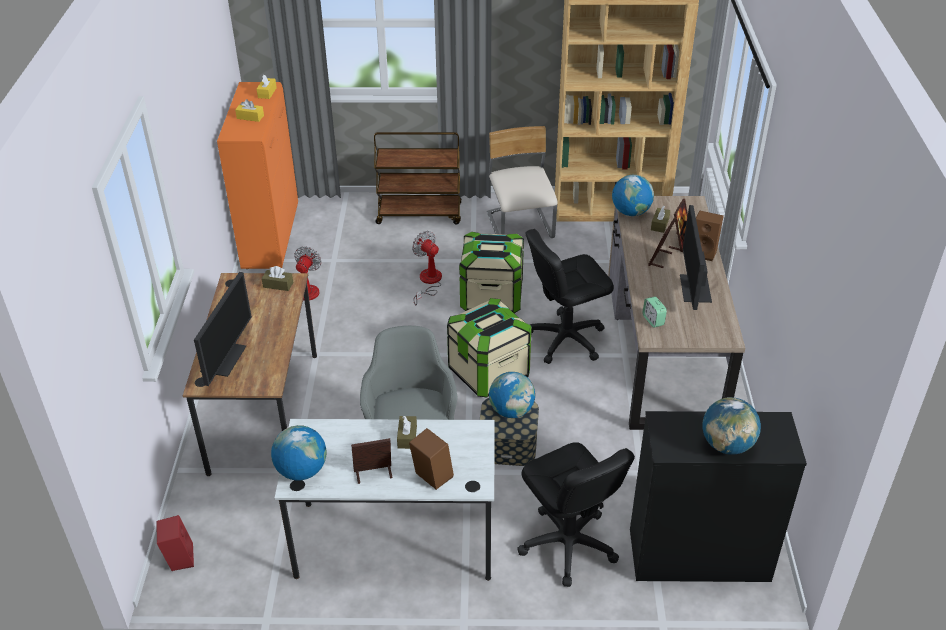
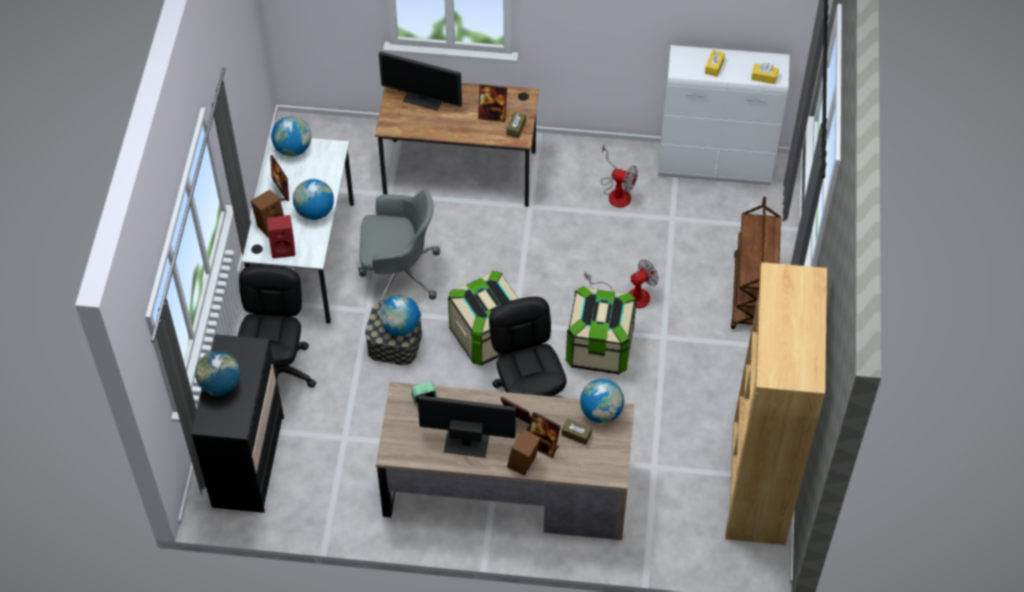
camera: 95 degrees right, 15 degrees up
red speaker [157,515,194,571] -> red speaker moved to [267,215,295,258]
orange cabinet [217,82,298,269] -> white cabinet [658,45,790,185]
brown tissue box [397,416,417,449] -> globe [293,179,334,220]
beige chair [487,126,558,238] -> none
black office chair [517,442,635,587] -> black office chair turned 120 degrees clockwise [238,265,316,388]
none -> picture frame [478,84,507,122]

